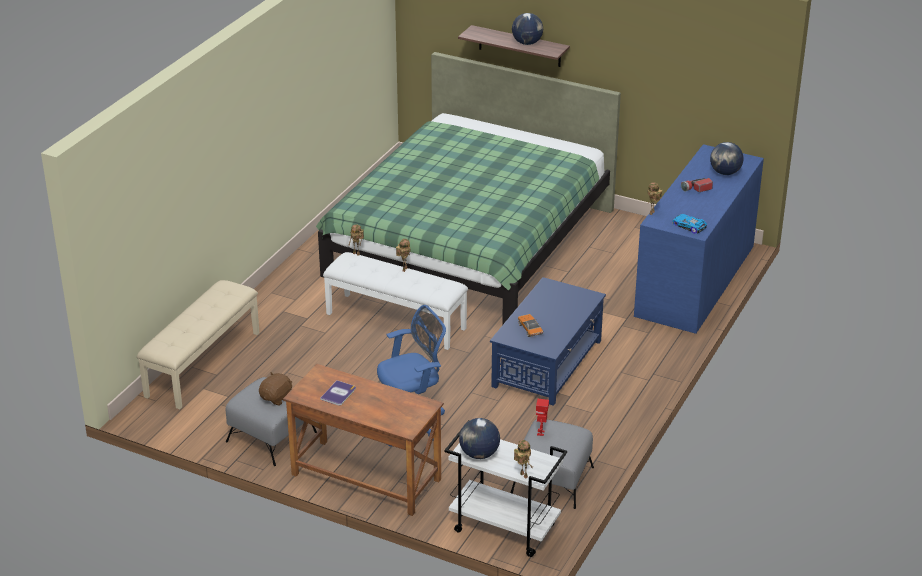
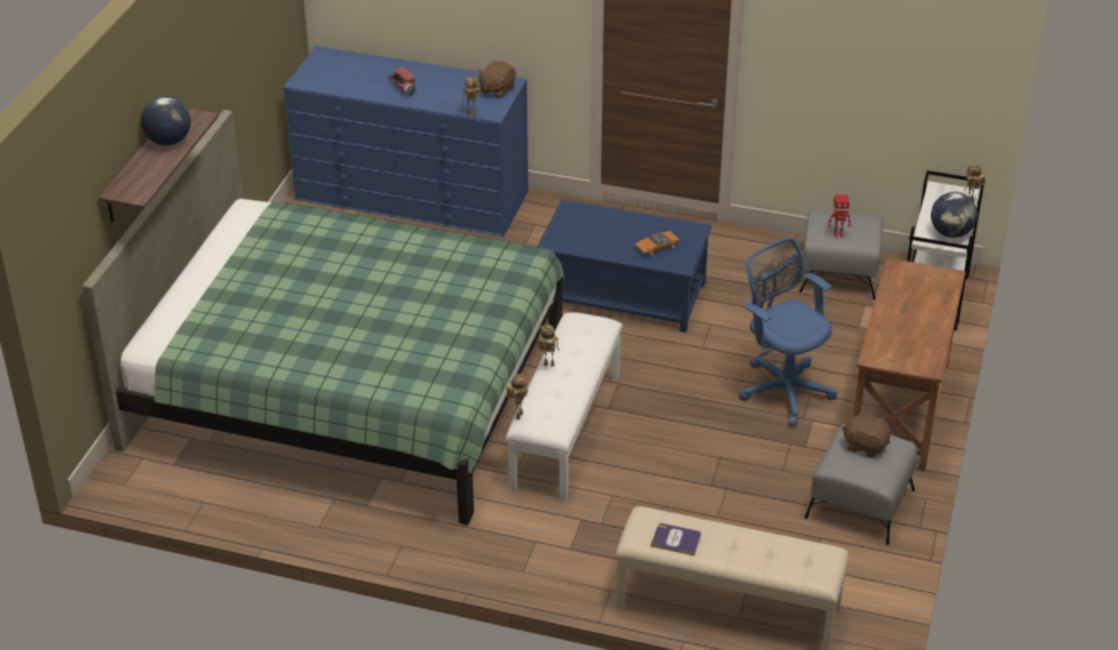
camera: 100 degrees left, 5 degrees up
book [320,380,356,406] -> book moved to [651,523,701,556]
toy car [672,214,707,234] -> brown plush toy [477,61,516,98]
globe [710,142,743,175] -> none

